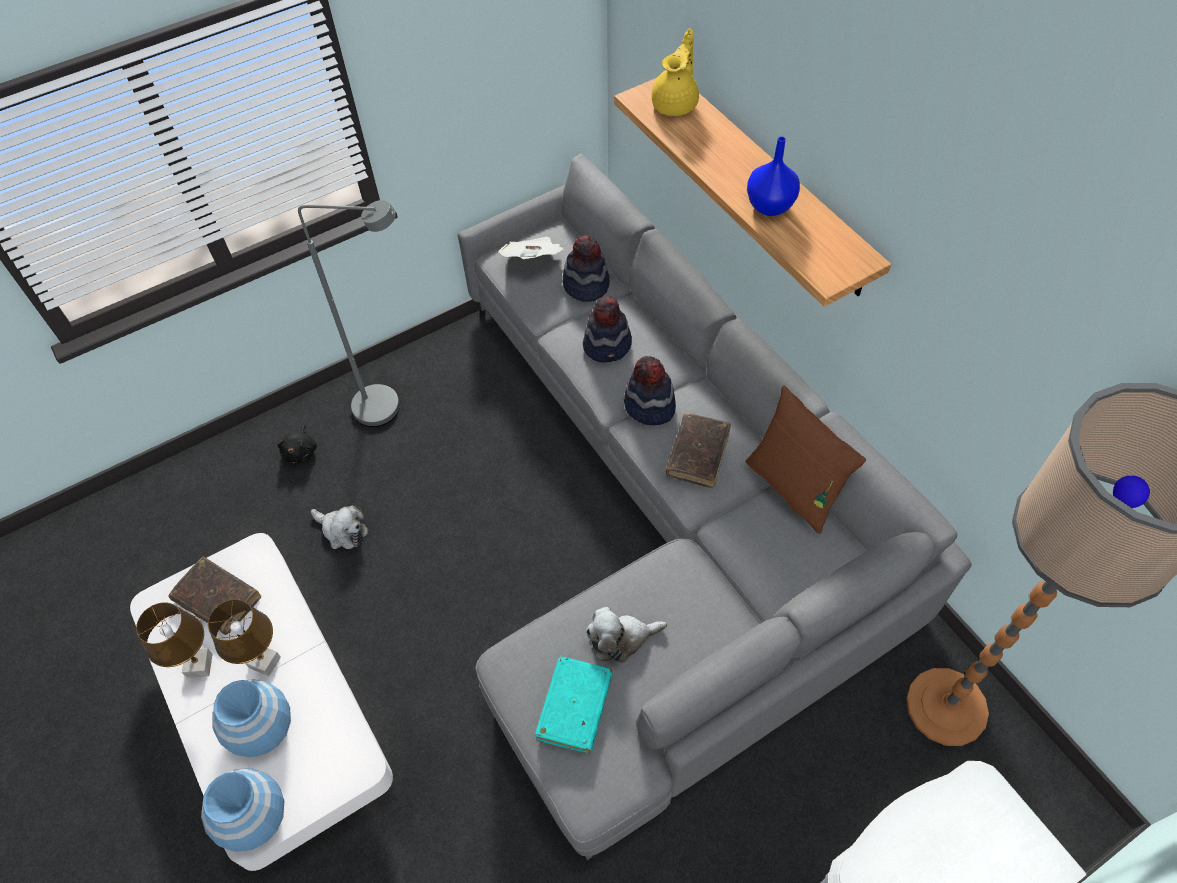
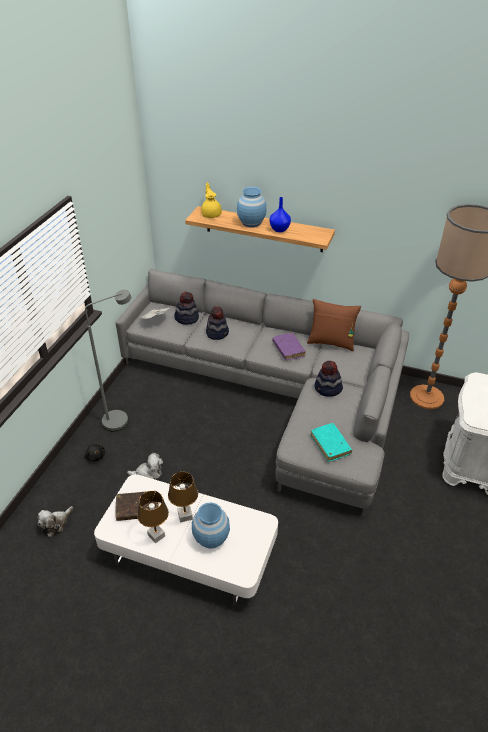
camera: 40 degrees left, 15 degrees down
blue vase [201,768,284,852] -> blue vase moved to [237,187,267,227]
plush toy [586,607,667,663] -> plush toy moved to [38,506,73,537]
hat [624,356,676,425] -> hat moved to [314,361,343,397]
brown book [666,414,731,488] -> purple book [272,332,305,360]

